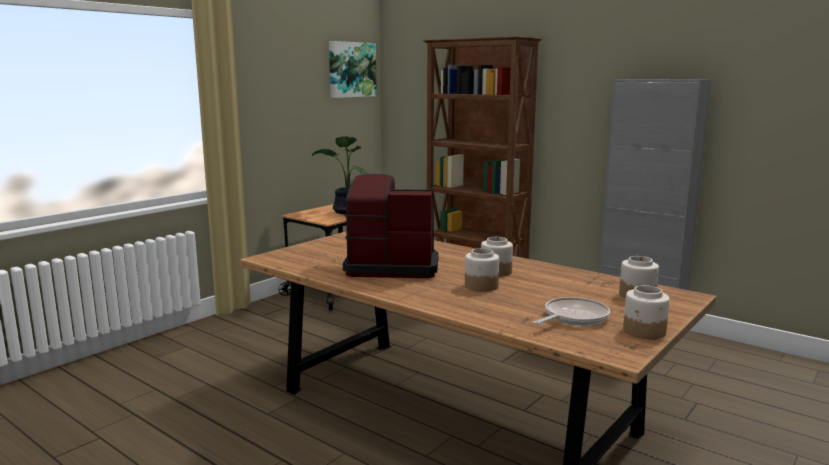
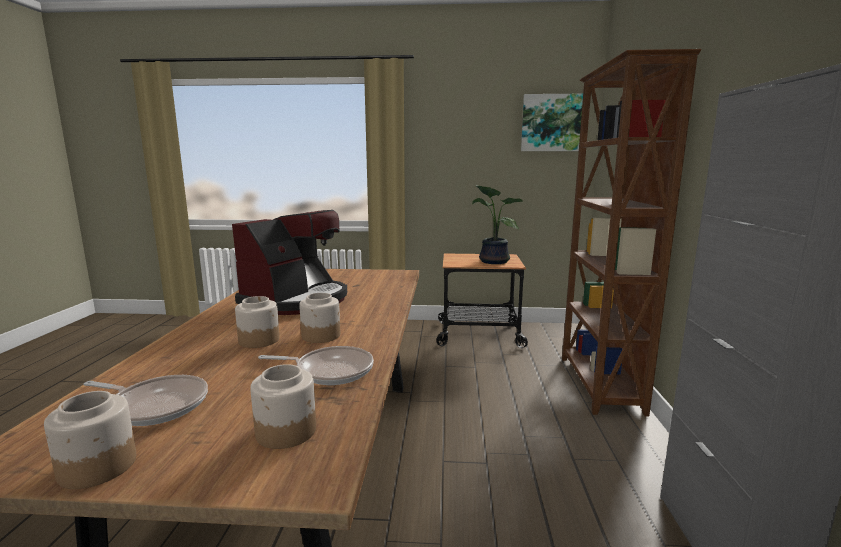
camera: 55 degrees right, 0 degrees up
coffee machine [343,174,438,278] -> coffee machine turned 60 degrees clockwise [232,210,347,315]
none -> frying pan [258,346,374,385]

